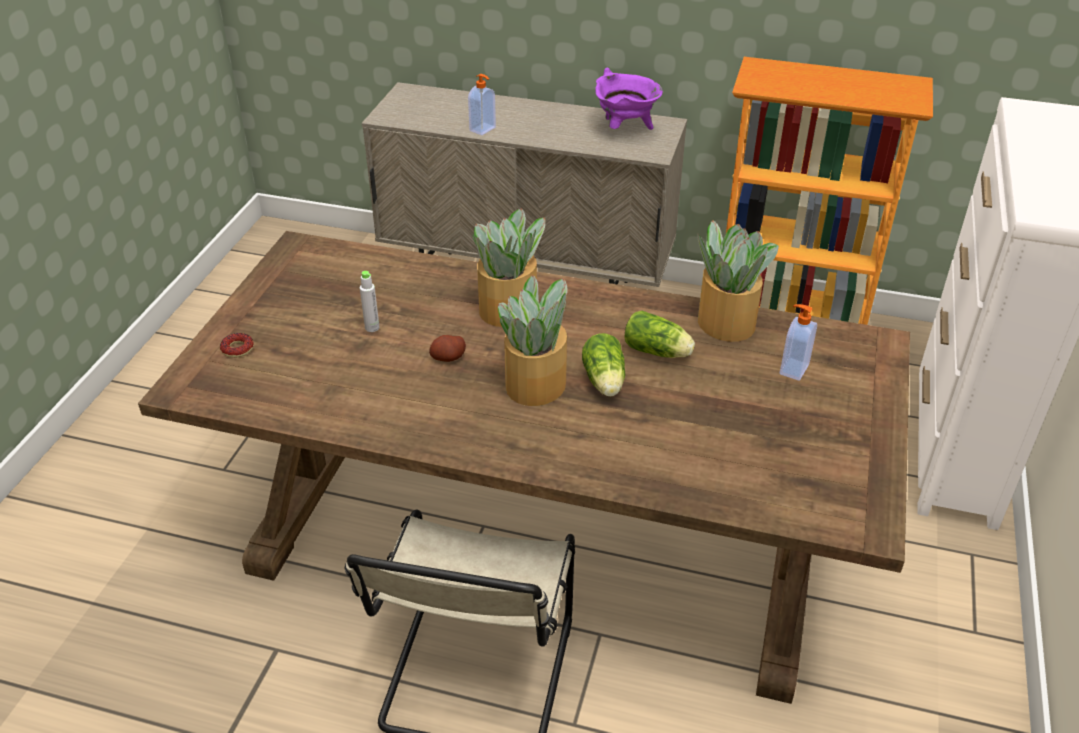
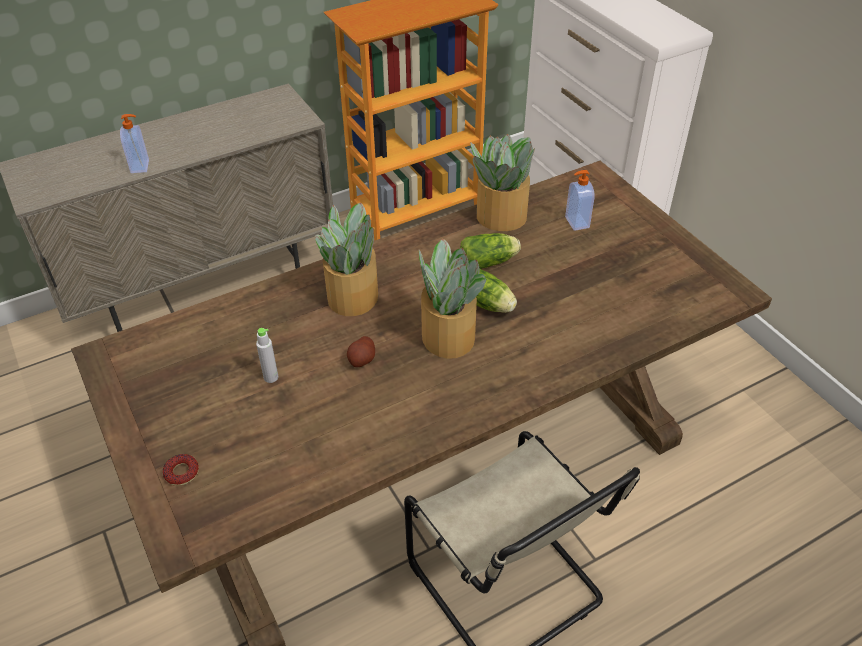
camera: 45 degrees left, 5 degrees up
purple cooking pot [595,68,663,130] -> none

